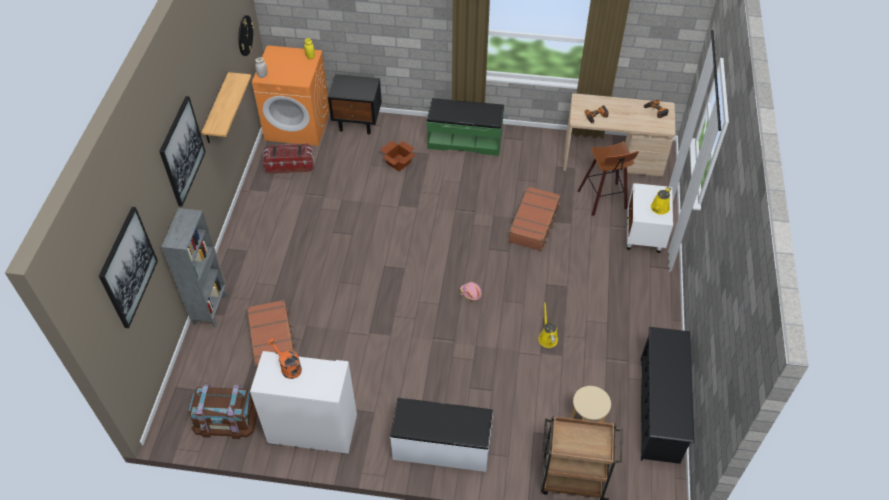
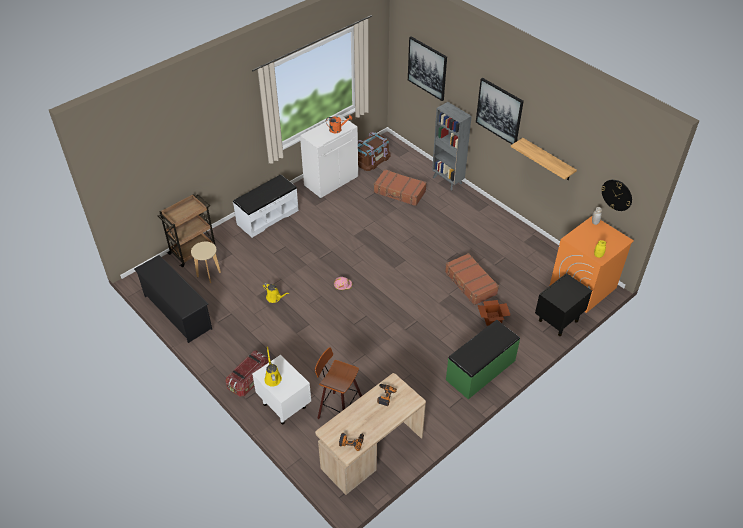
camera: 130 degrees right, 5 degrees down
storage box [263,143,314,174] -> storage box moved to [225,351,269,397]
brown suitcase [508,186,561,251] -> brown suitcase moved to [445,253,499,305]

